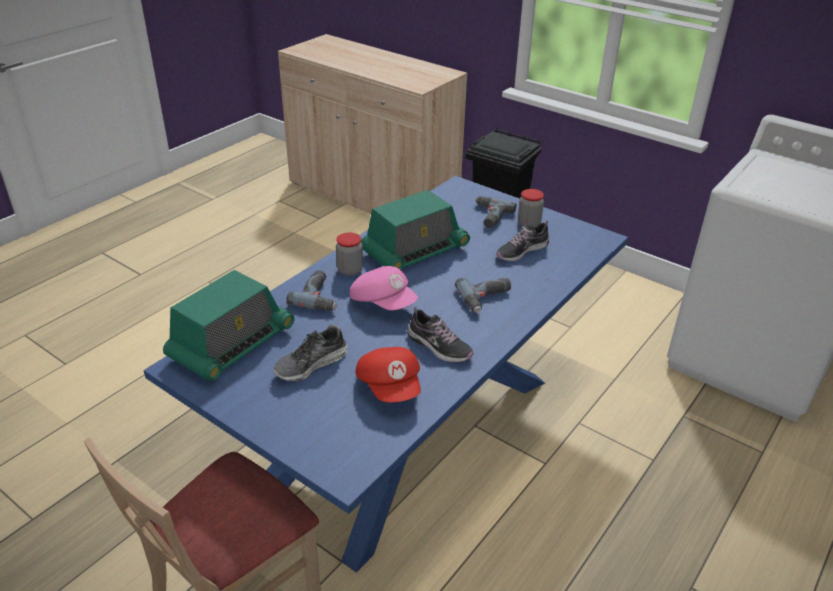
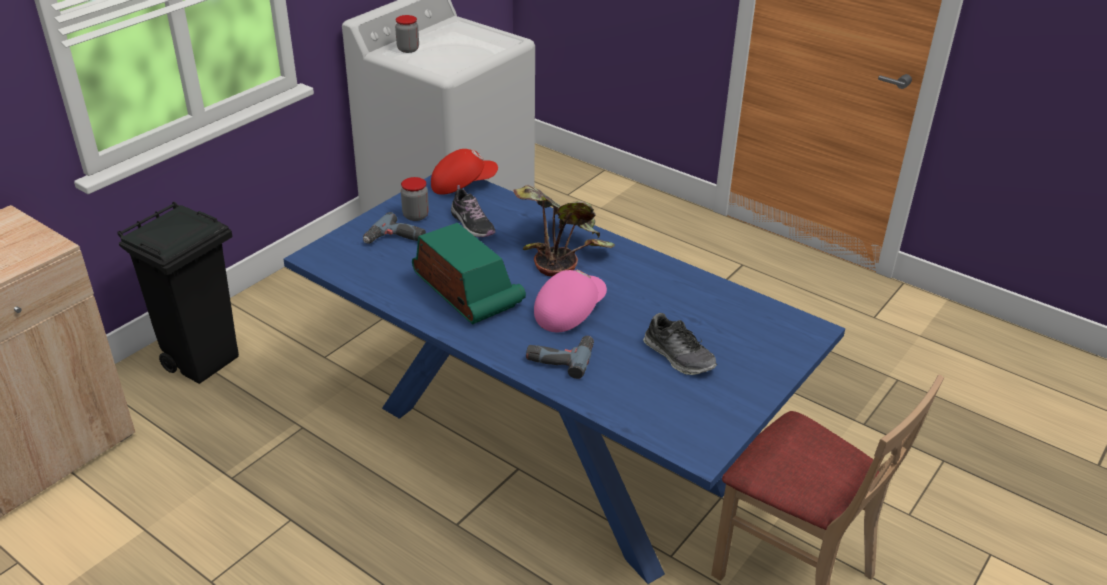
camera: 90 degrees left, 0 degrees up
radio [163,270,294,381] -> none
jar [336,233,363,276] -> jar moved to [395,15,419,53]
red cap [355,347,421,402] -> red cap moved to [431,149,498,195]
shoe [407,306,474,362] -> none
power drill [455,278,511,313] -> potted plant [514,185,615,276]

